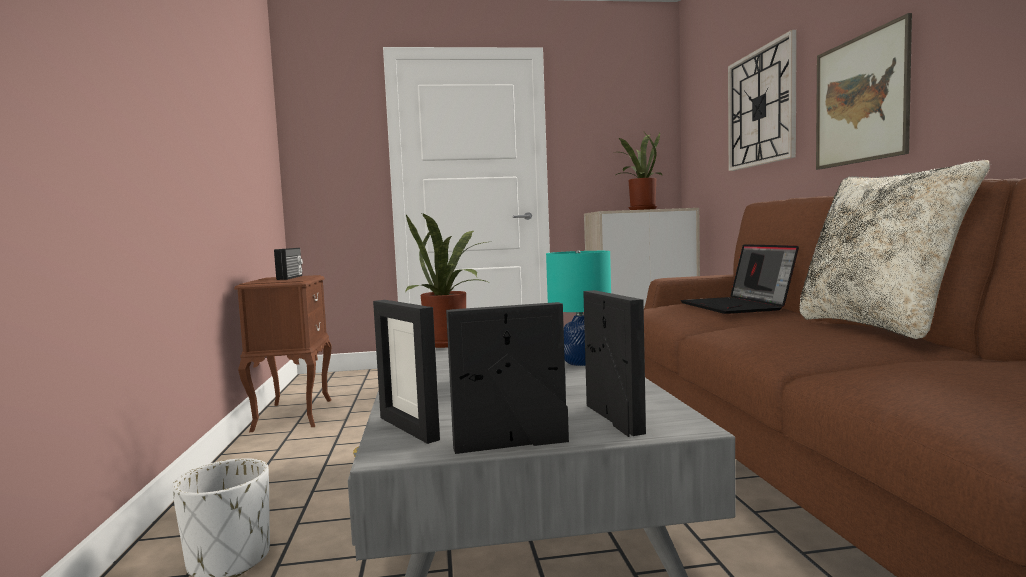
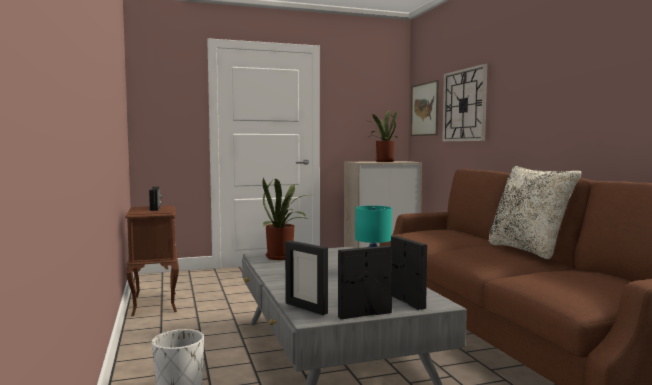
camera: 10 degrees left, 0 degrees up
laptop [681,244,799,314] -> none
picture [816,13,912,170] -> picture moved to [411,80,439,136]

